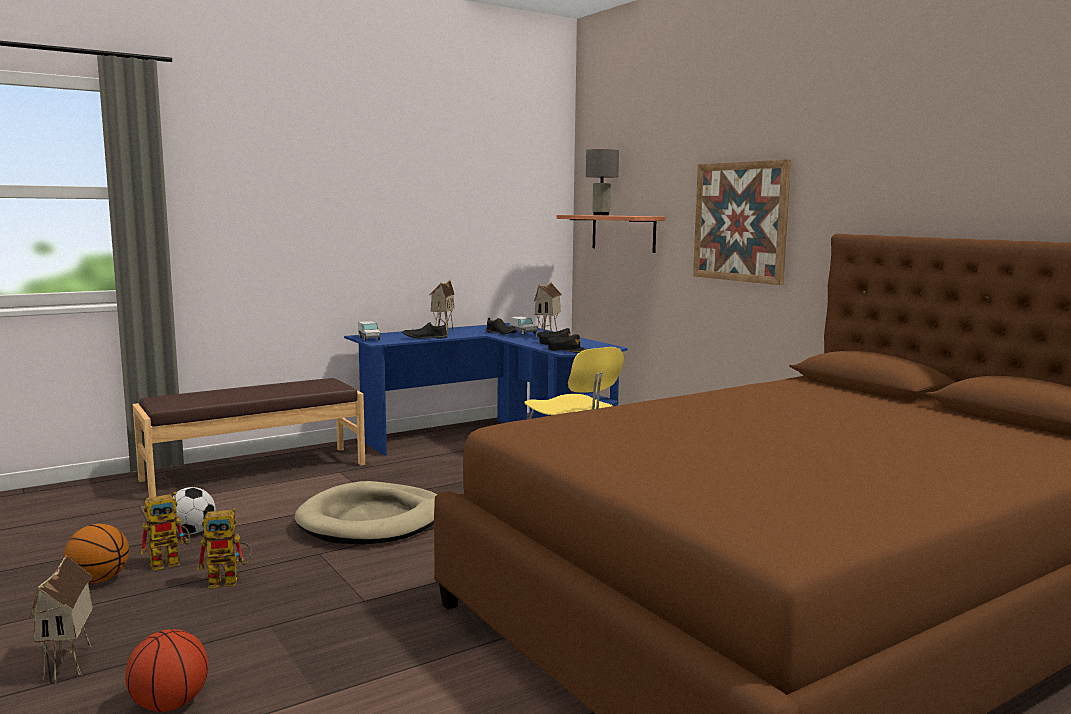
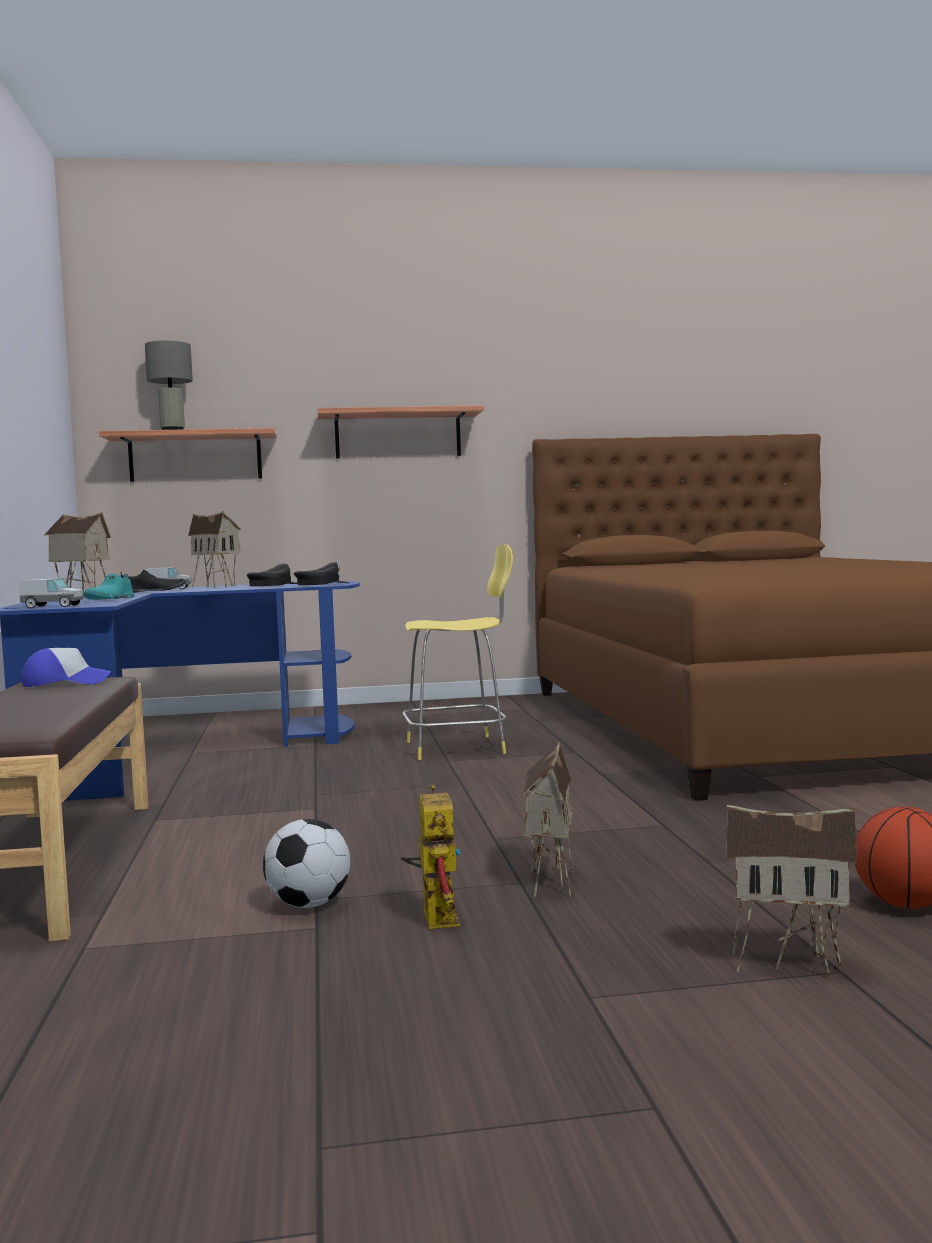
camera: 65 degrees left, 5 degrees down
basketball [64,524,129,583] -> none
toy robot [197,508,252,588] -> toy house [521,742,573,897]
beige dog bed [295,481,437,544] -> none
black shoe [403,322,448,339] -> turquoise shoe [83,574,135,600]
picture [693,159,791,285] -> shelf [317,405,484,459]
none -> cap [21,648,112,687]

